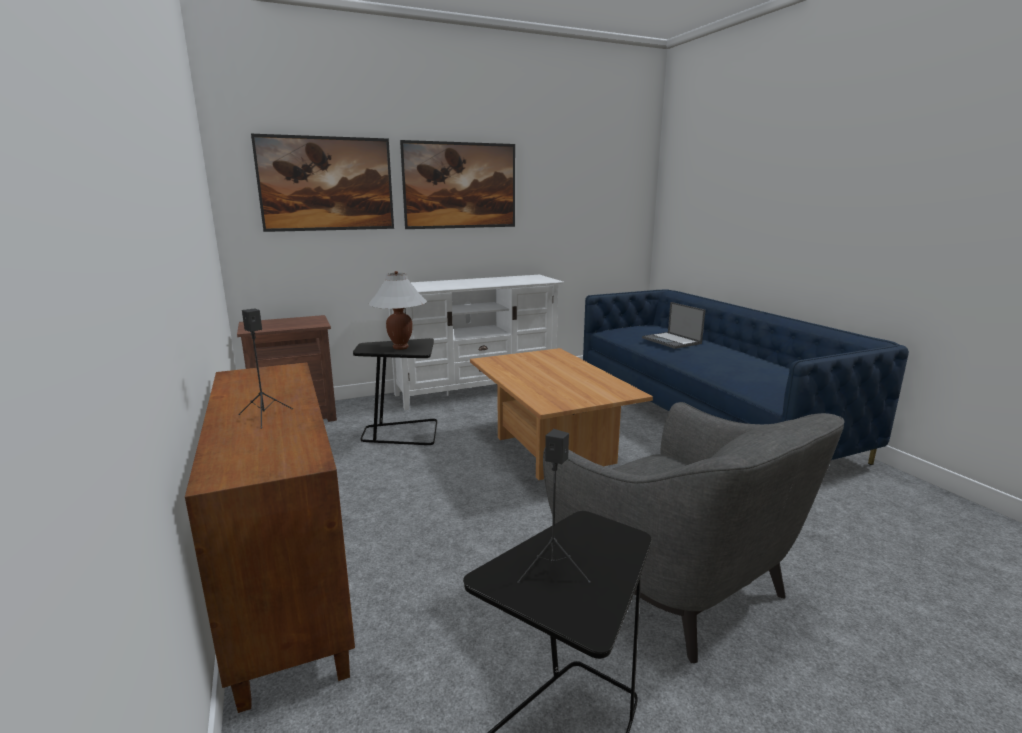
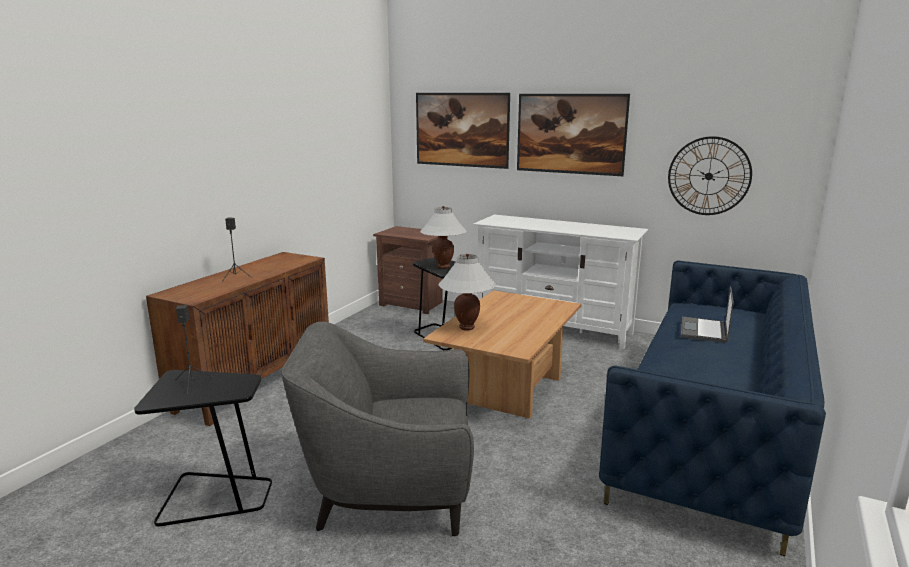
camera: 50 degrees right, 0 degrees up
grey armchair [543,402,844,663] -> grey armchair turned 75 degrees clockwise [282,322,474,536]
none -> white table lamp [438,254,496,330]
none -> wall clock [668,136,752,215]

